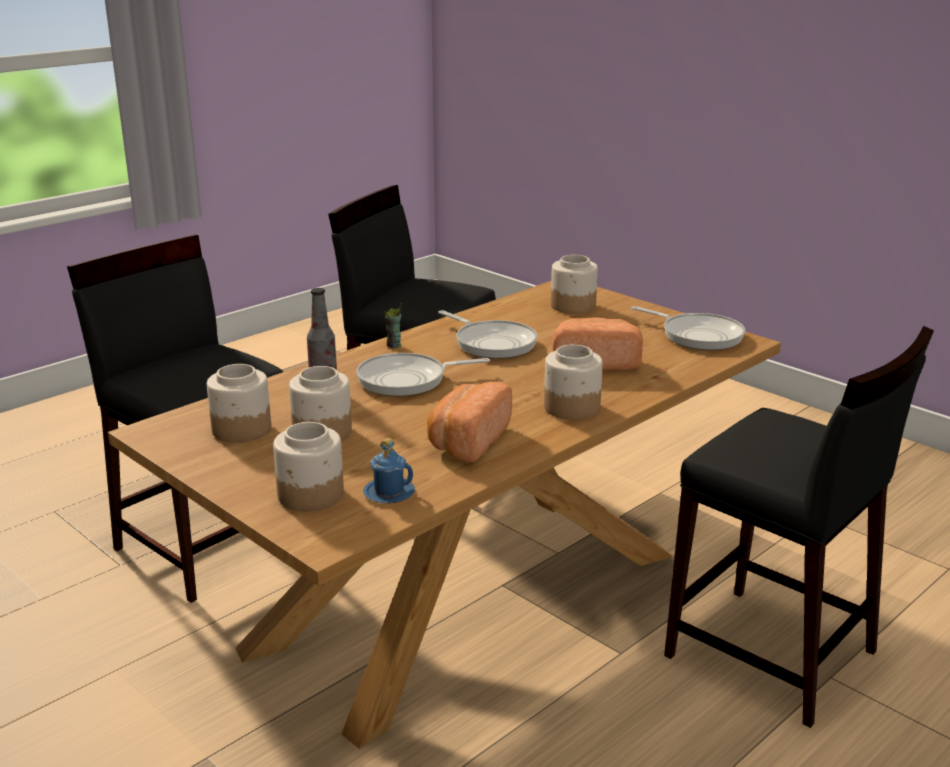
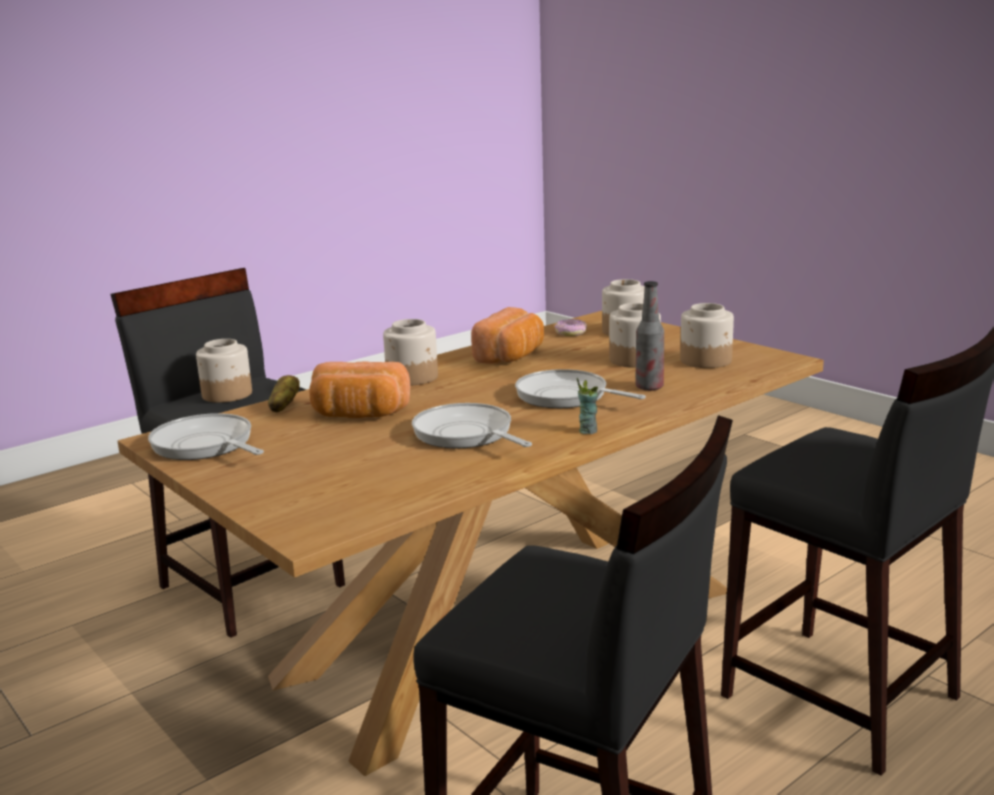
camera: 175 degrees left, 5 degrees down
frying pan [356,353,490,396] -> frying pan turned 135 degrees counterclockwise [515,369,646,408]
blue mug [363,438,415,504] -> donut [554,319,587,336]
jar [551,255,598,314] -> jar moved to [196,339,252,403]
none -> potato [268,375,300,413]

